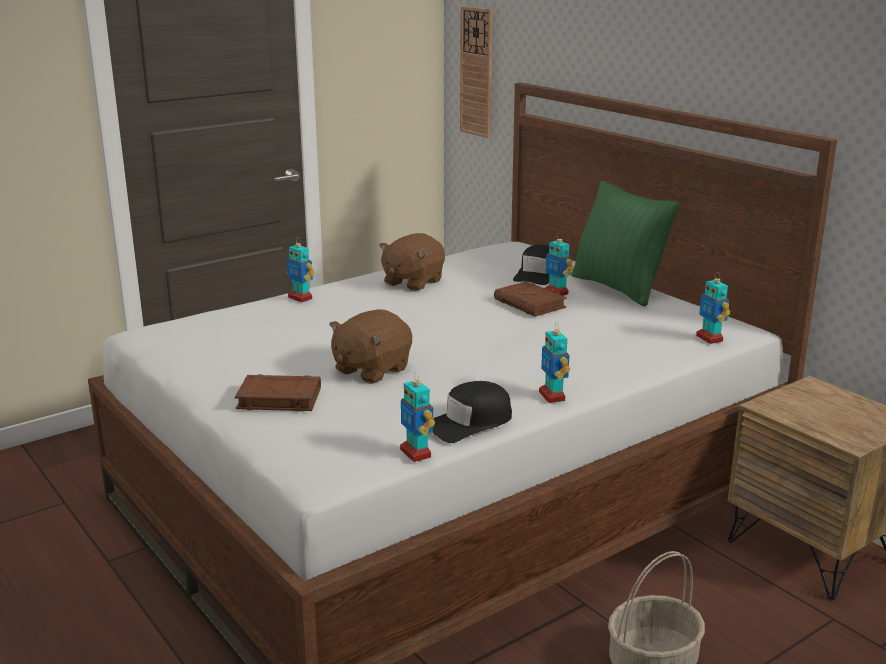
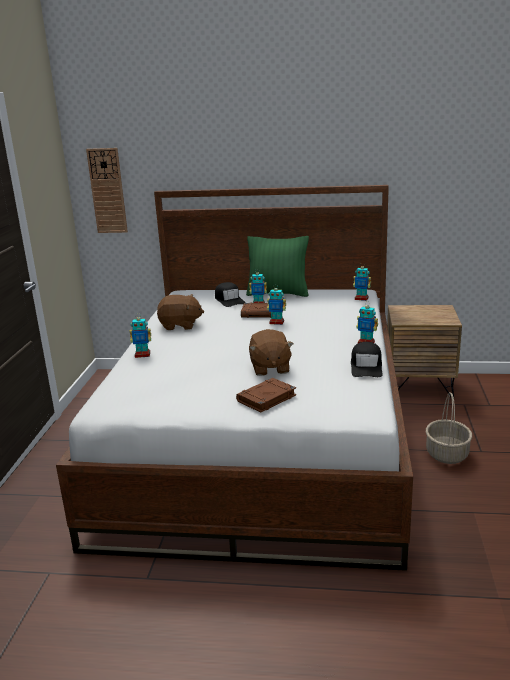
camera: 45 degrees left, 0 degrees up
brown plush toy [379,233,445,291] -> brown plush toy turned 75 degrees counterclockwise [157,294,204,330]
toy robot [400,372,435,462] -> toy robot moved to [267,284,286,325]

